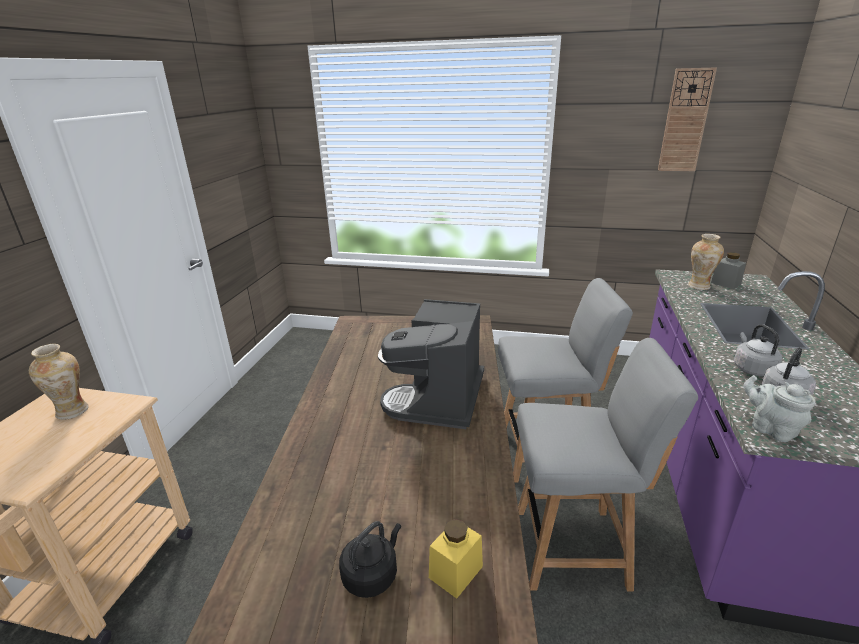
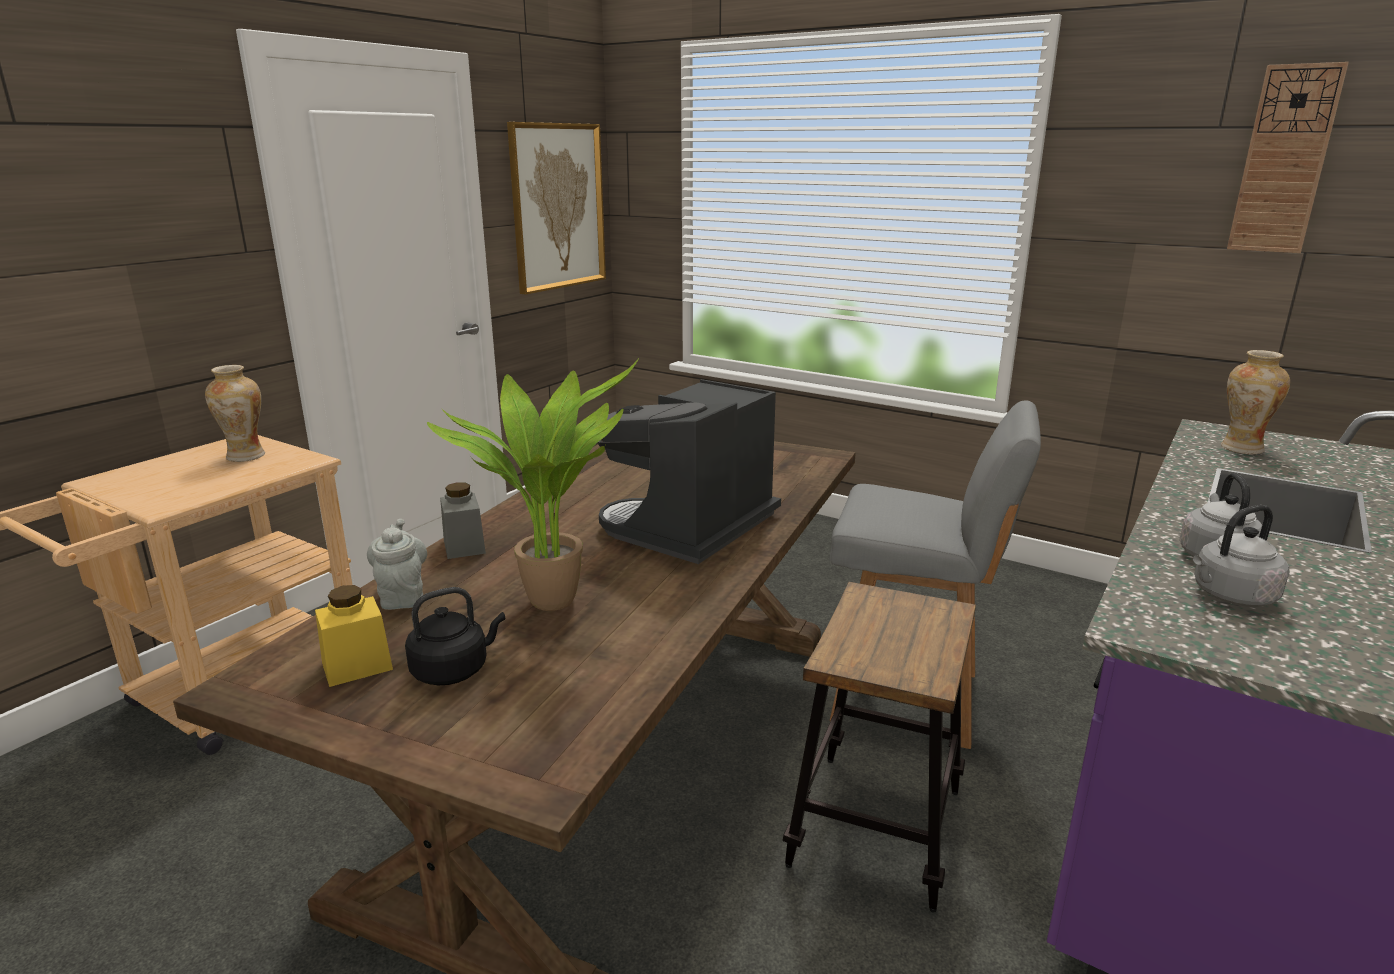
camera: 20 degrees right, 5 degrees down
yellow jar [429,519,483,599] -> yellow jar moved to [315,585,393,687]
grey chair [517,338,698,591] -> stool [783,582,976,912]
grey jar [711,252,746,289] -> grey jar moved to [440,482,486,559]
grey teapot [743,375,816,442] -> grey teapot moved to [367,519,427,610]
none -> potted plant [427,358,639,611]
none -> picture [507,122,606,295]

